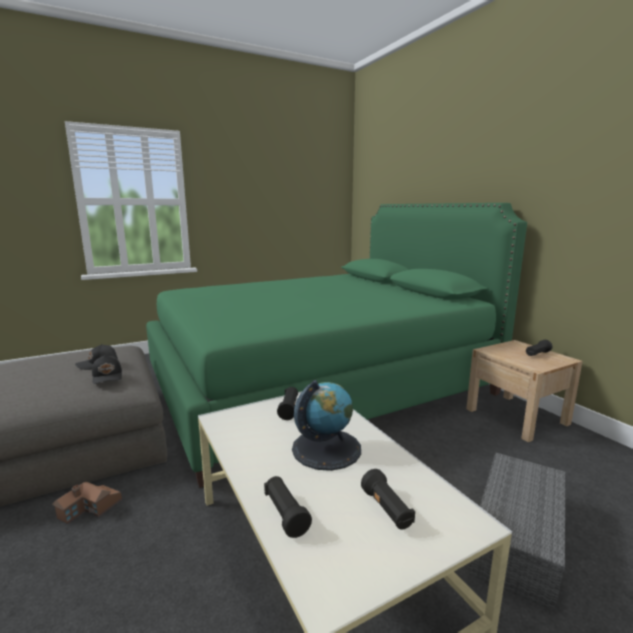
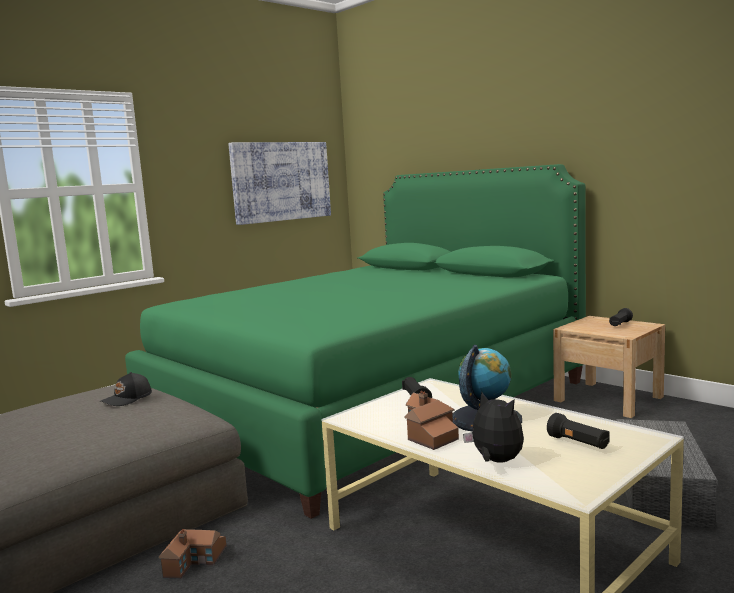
camera: 15 degrees left, 5 degrees down
black cap [92,355,122,384] -> none
black flashlight [264,476,312,538] -> plush toy [463,391,524,463]
none -> picture [228,142,331,225]
none -> toy house [404,391,459,450]

